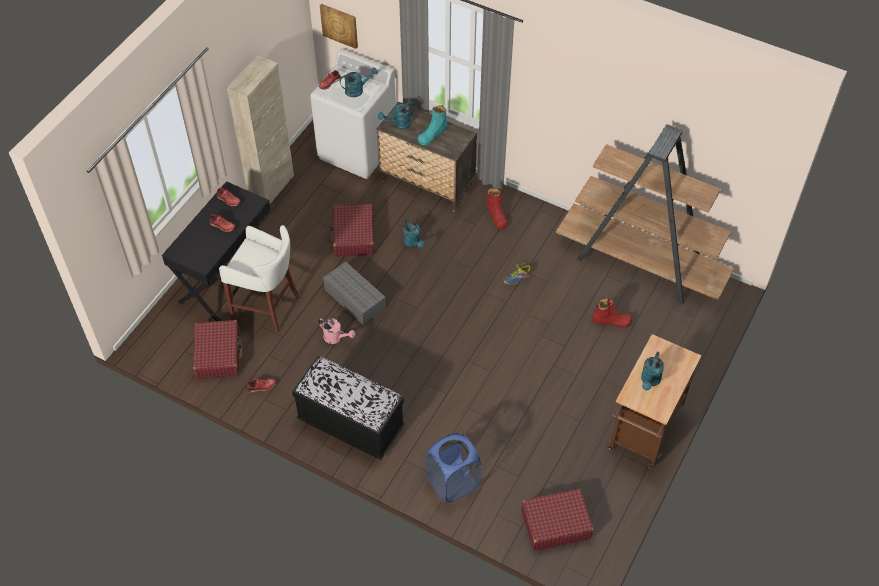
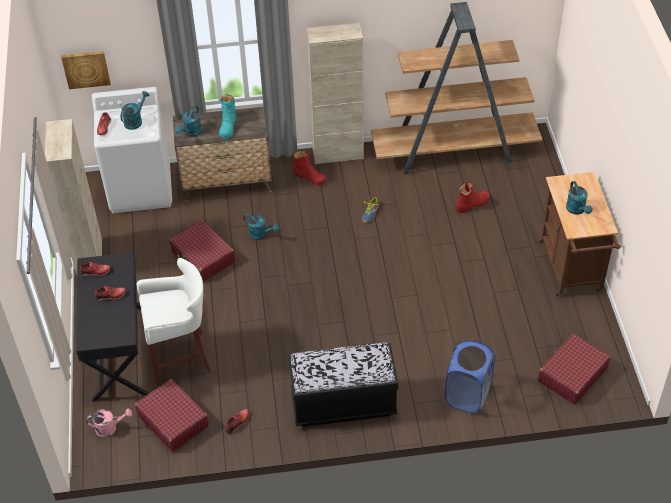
camera: 35 degrees left, 5 degrees down
pink watering can [318,318,355,344] -> pink watering can moved to [86,408,132,438]
grey storage box [323,262,386,325] -> none
none -> beige cabinet [307,23,364,165]

